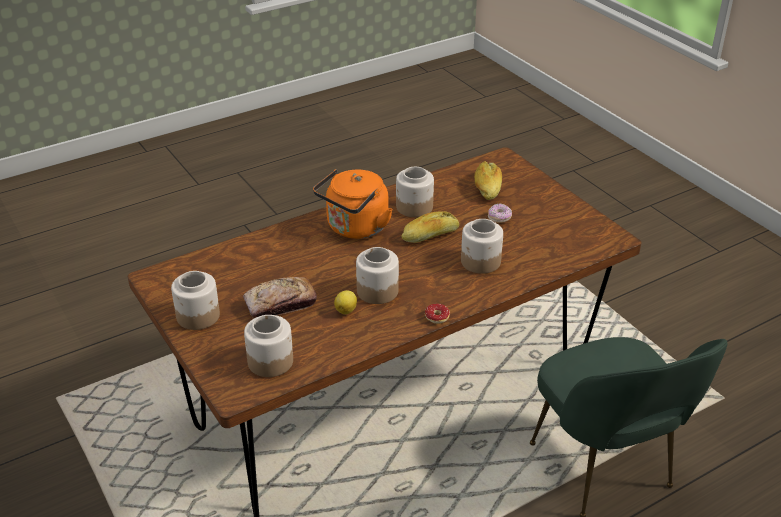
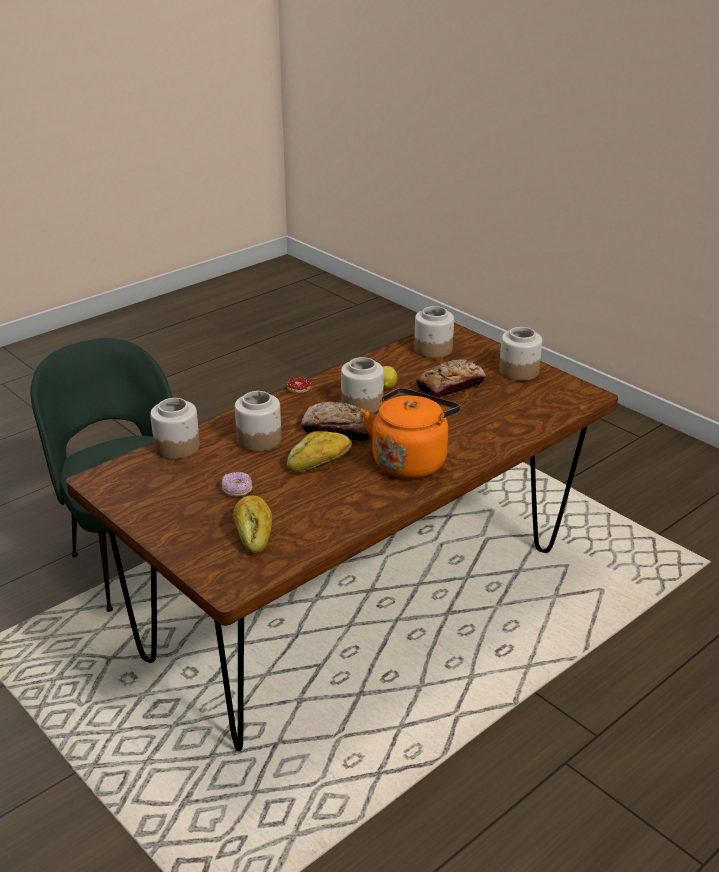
camera: 170 degrees right, 5 degrees down
jar [396,167,434,217] -> jar moved to [150,398,200,459]
none -> bread [301,402,376,442]

